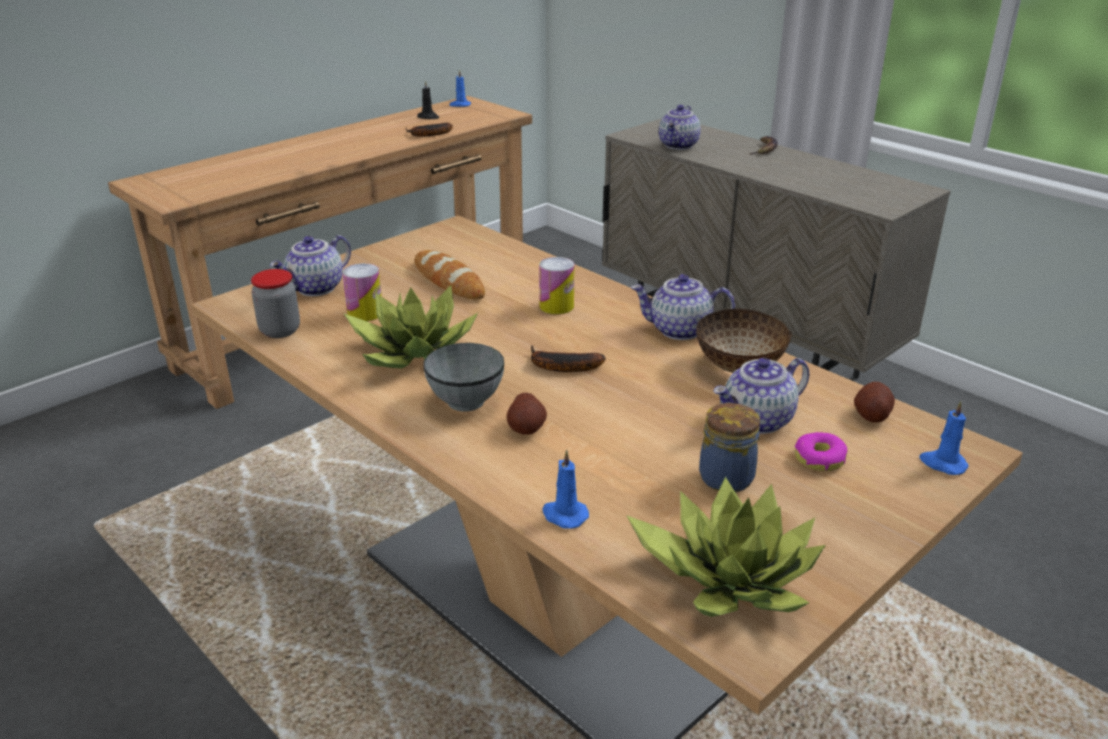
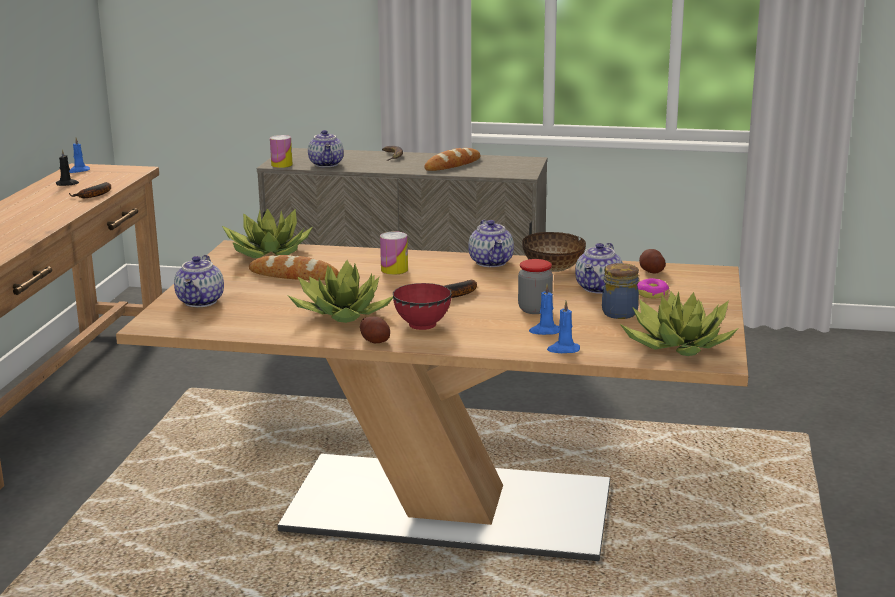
camera: 35 degrees left, 10 degrees down
jar [251,269,300,338] -> jar moved to [518,259,553,314]
can [342,263,382,321] -> can moved to [270,135,293,168]
grey bowl [424,343,504,412] -> red bowl [393,283,452,330]
potato [507,393,547,435] -> potato moved to [360,317,390,343]
teapot [631,274,735,340] -> teapot turned 75 degrees counterclockwise [468,220,514,267]
blue candle [919,401,969,475] -> blue candle moved to [529,284,559,335]
none -> potted plant [221,208,313,258]
none -> bread [424,148,480,171]

